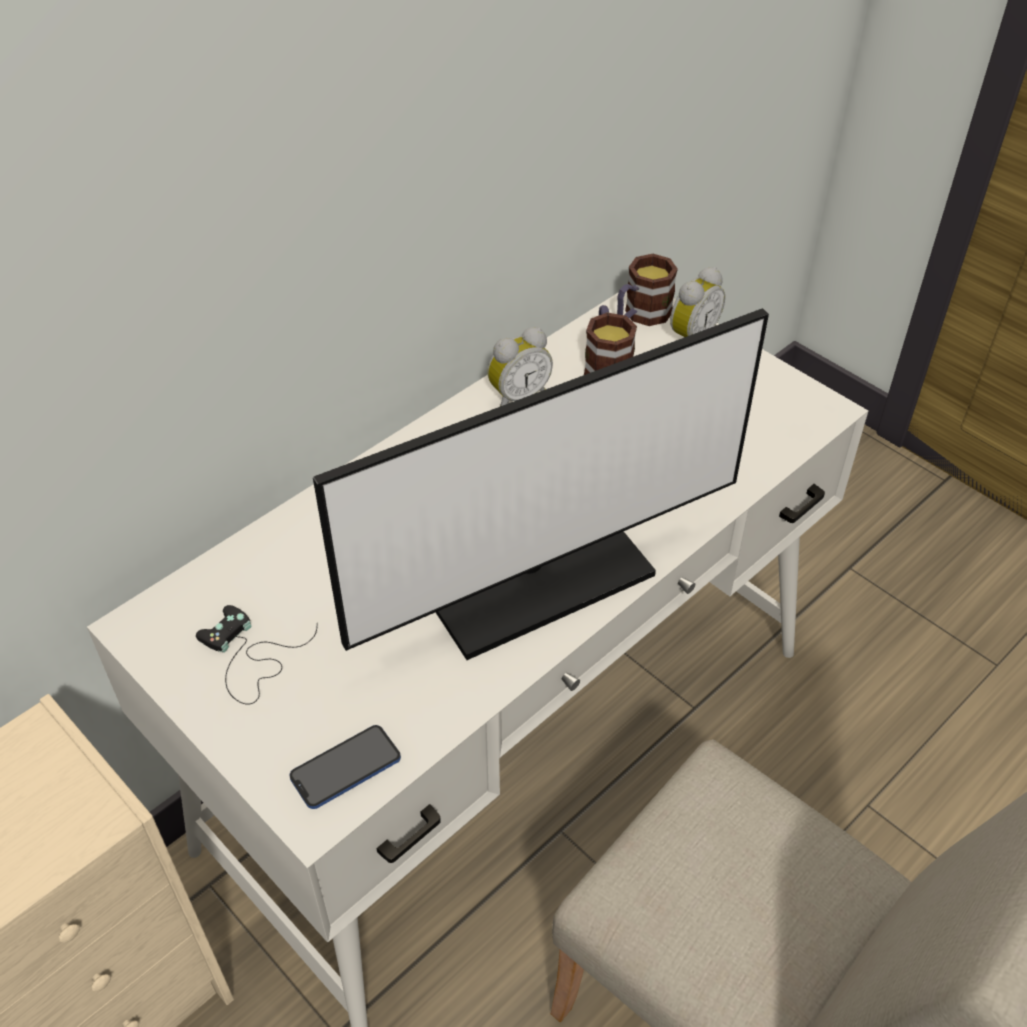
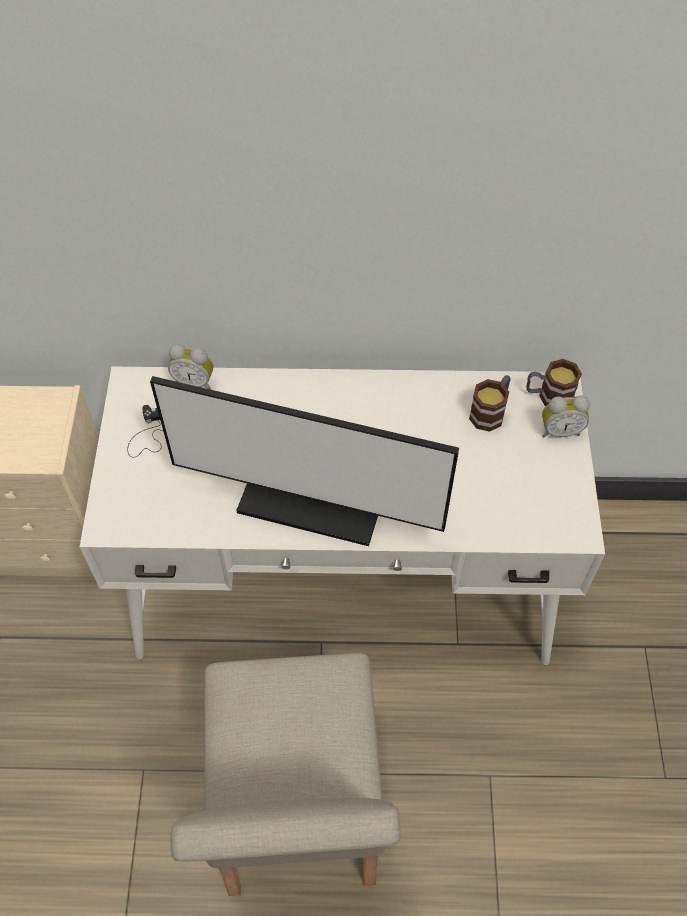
camera: 45 degrees right, 10 degrees up
phone [289,725,401,809] -> none
alarm clock [487,327,553,406] -> alarm clock moved to [168,344,214,389]

